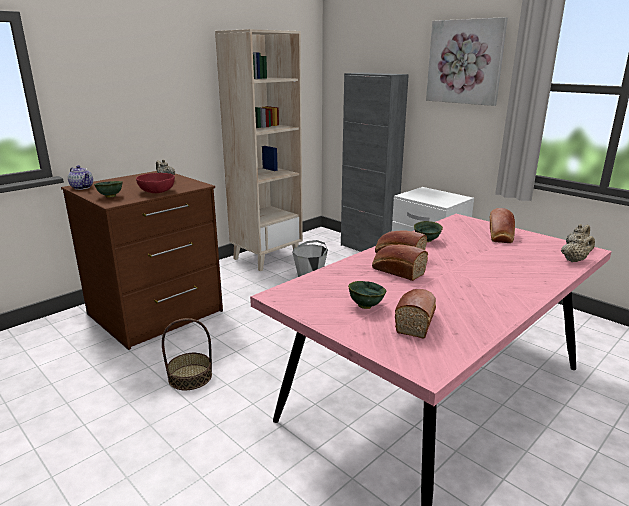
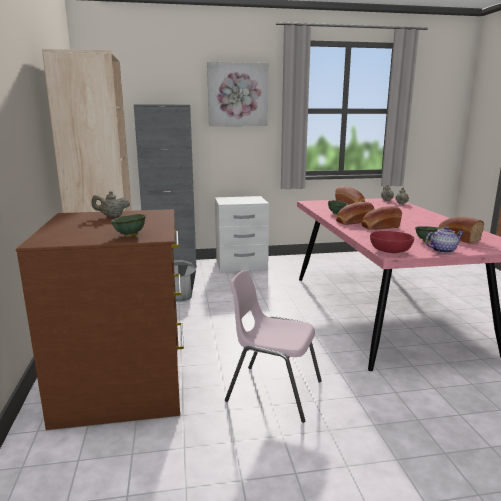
camera: 55 degrees left, 5 degrees down
teapot [68,165,93,190] -> teapot moved to [425,226,463,253]
red bowl [136,173,175,193] -> red bowl moved to [370,231,414,253]
basket [162,318,212,390] -> pink chair [225,270,322,423]

